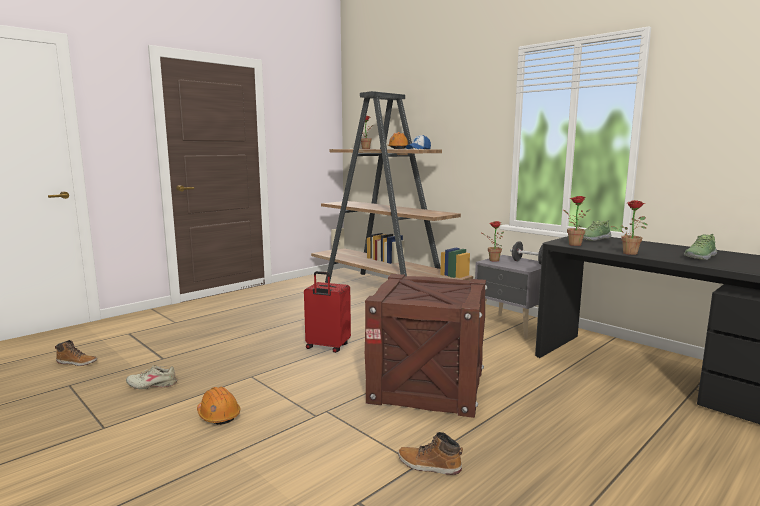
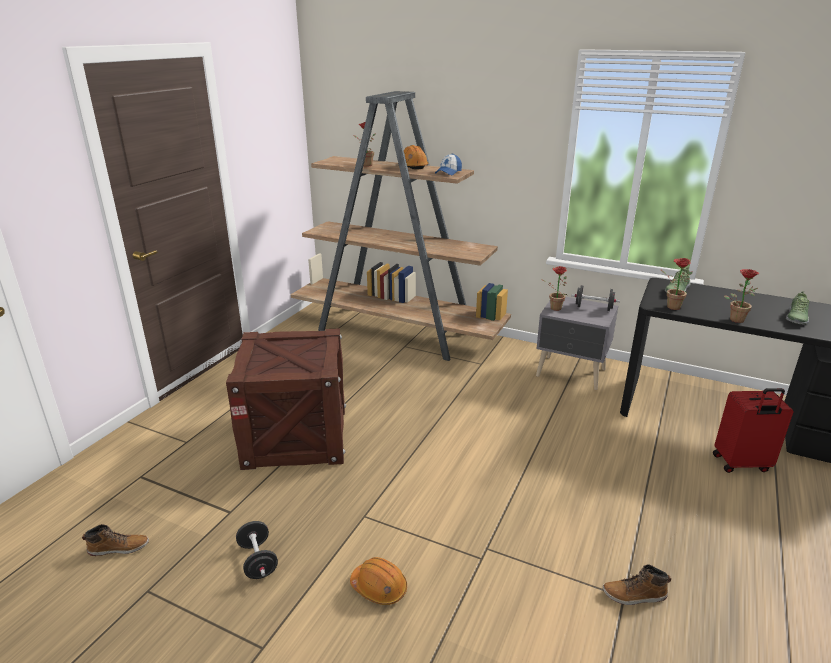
camera: 20 degrees left, 15 degrees up
beige shoe [126,365,177,389] -> black dumbbell [236,521,278,579]
red suitcase [304,271,351,353] -> red suitcase moved to [713,388,793,473]
crate [365,274,487,418] -> crate moved to [226,328,346,470]

